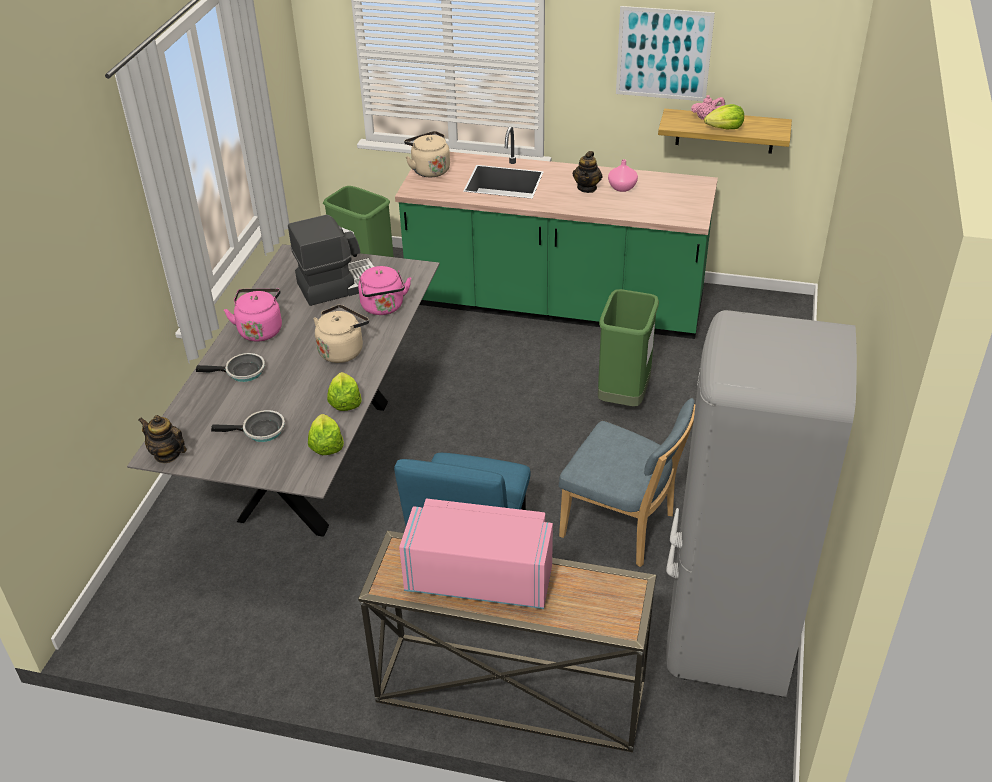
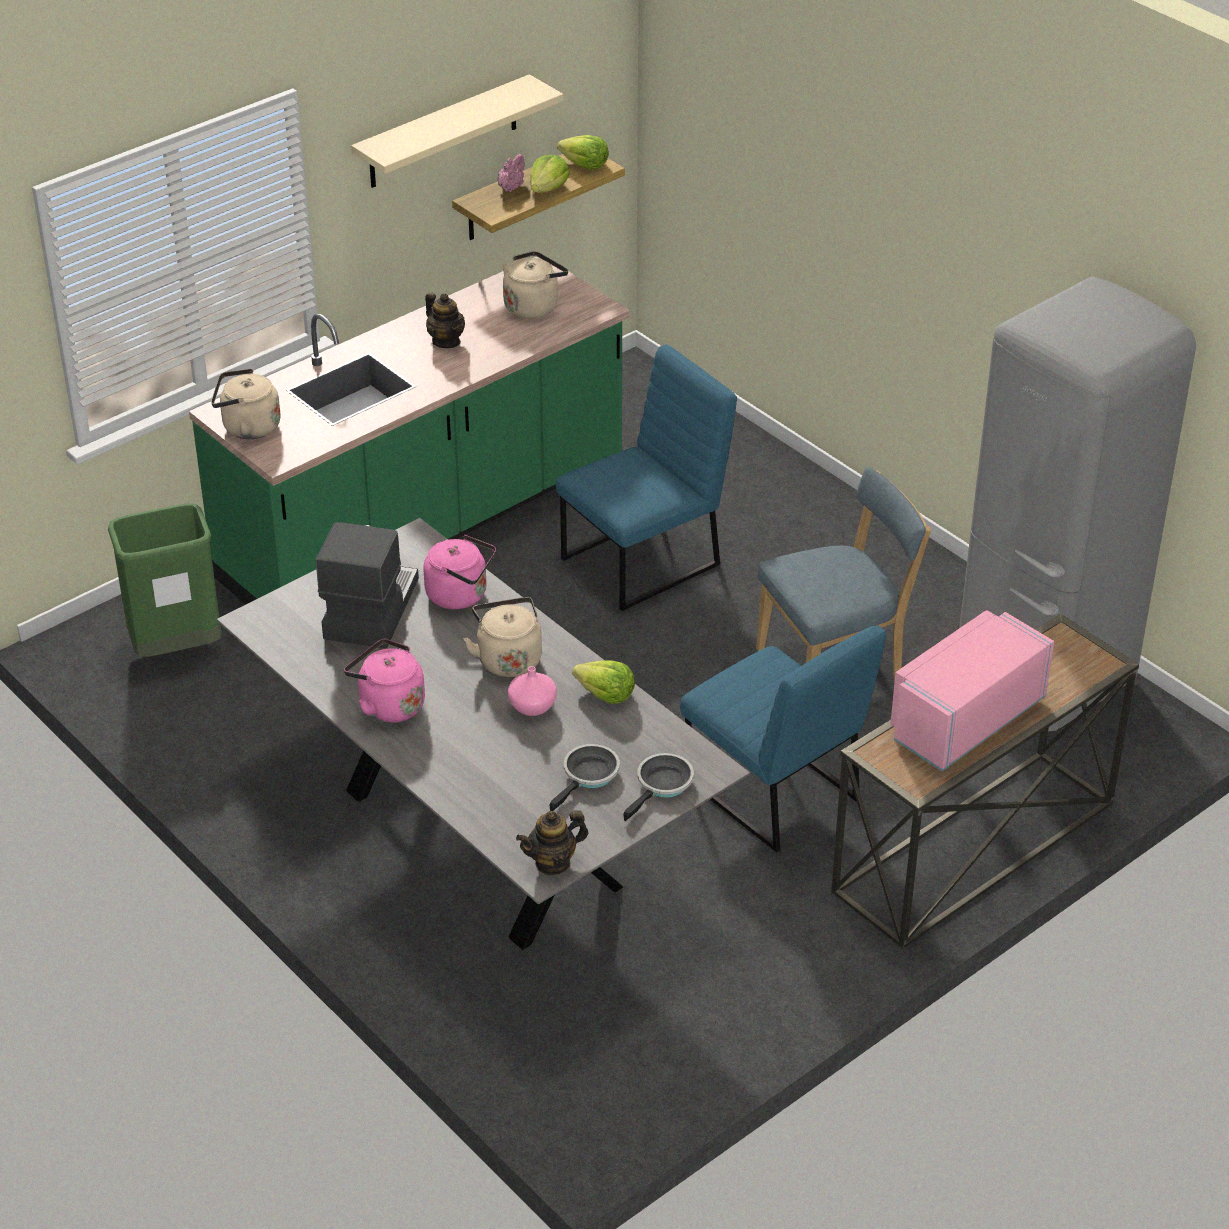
camera: 55 degrees left, 0 degrees up
frying pan [196,353,265,382] -> frying pan moved to [623,753,694,821]
lettuce [308,414,344,455] -> lettuce moved to [557,135,609,170]
green trash can [598,289,659,406] -> blue chair [556,344,737,611]
pink vase [608,159,638,192] -> pink vase moved to [508,666,557,716]
picture [616,6,715,101] -> beige shelf [351,74,564,188]
none -> beige kettle [503,251,568,319]

